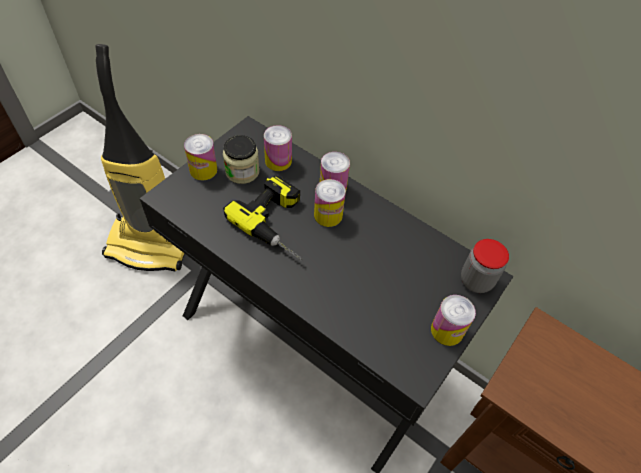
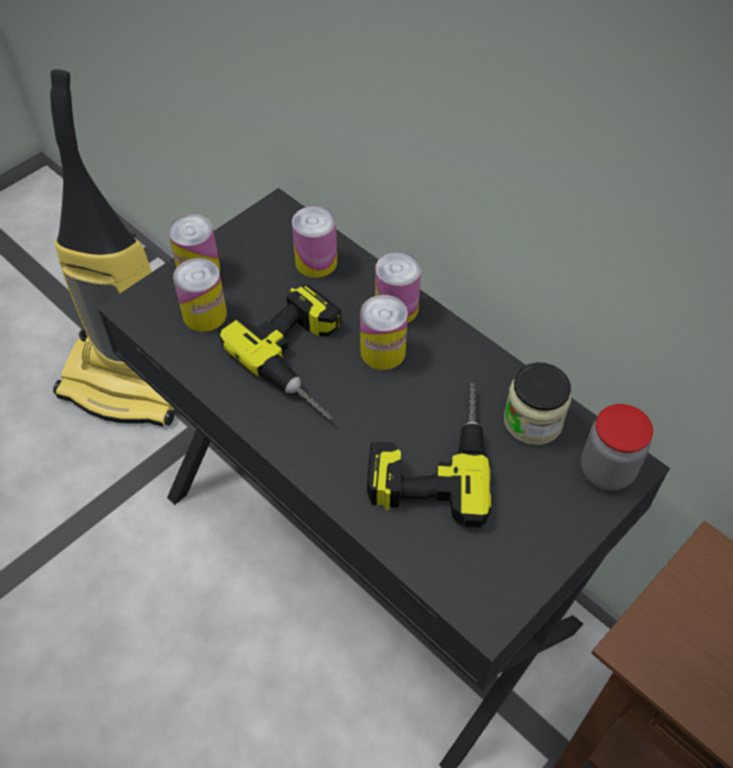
camera: 10 degrees right, 0 degrees up
jar [223,135,259,184] -> jar moved to [504,362,571,445]
can [431,295,476,346] -> can moved to [173,258,227,332]
none -> power drill [367,382,491,528]

